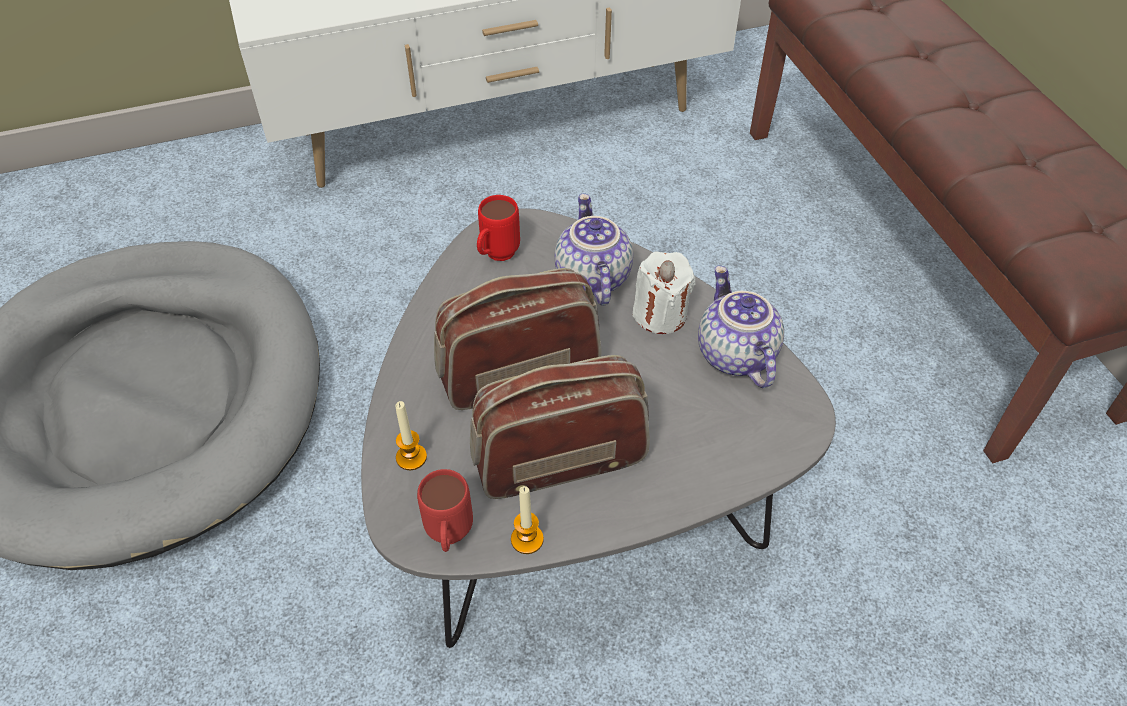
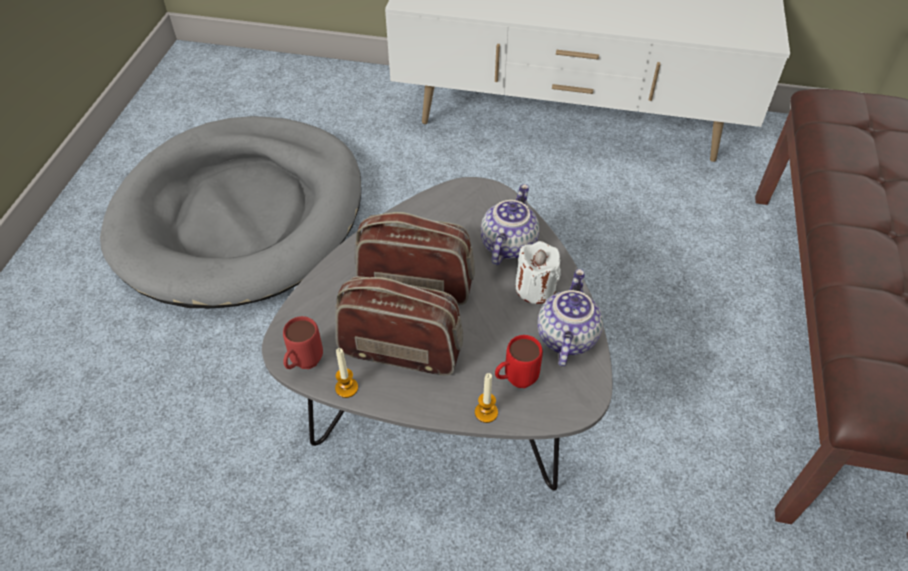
camera: 30 degrees right, 0 degrees up
candle [396,401,427,470] -> candle moved to [475,373,498,423]
red mug [477,195,520,261] -> red mug moved to [495,335,543,388]

